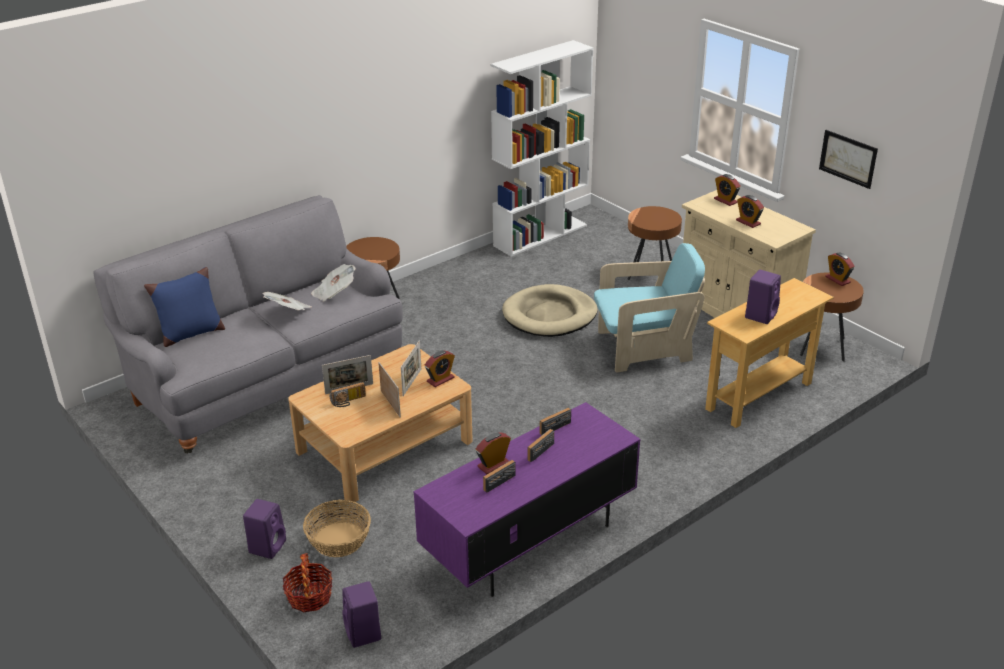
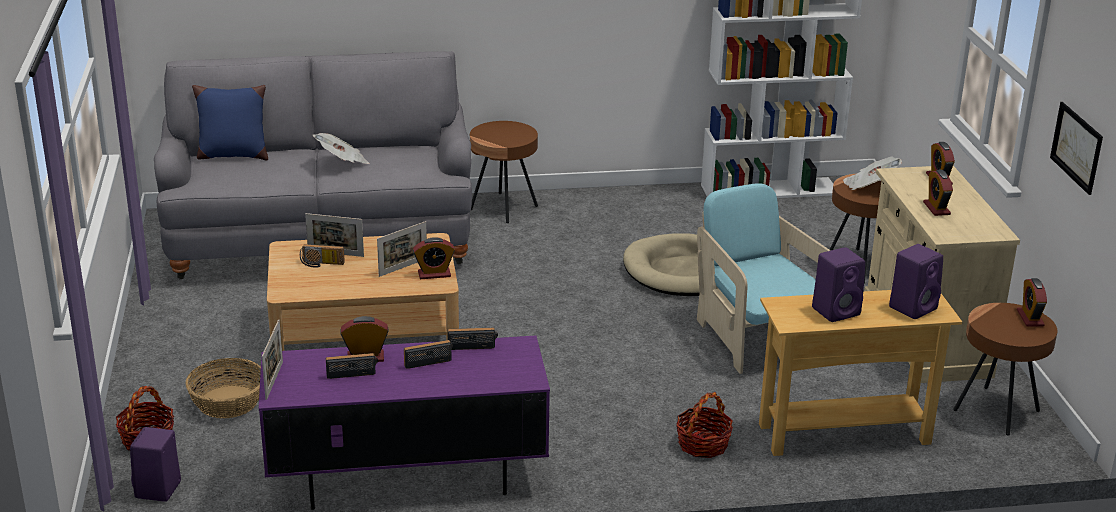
camera: 30 degrees right, 5 degrees down
purple speaker [243,499,286,559] -> purple speaker moved to [889,244,943,319]
newspaper [311,264,356,301] -> newspaper moved to [843,156,902,190]
picture frame [378,362,401,417] -> picture frame moved to [262,319,283,400]
turquoise armchair [594,243,705,373] -> turquoise armchair turned 135 degrees counterclockwise [697,183,831,374]
none -> basket [676,392,733,458]

